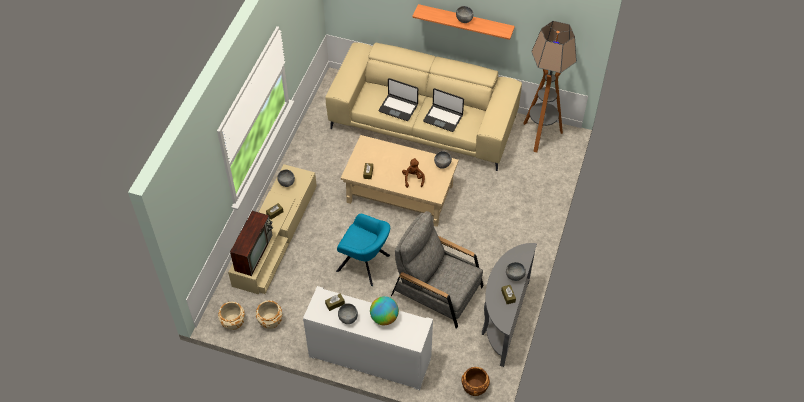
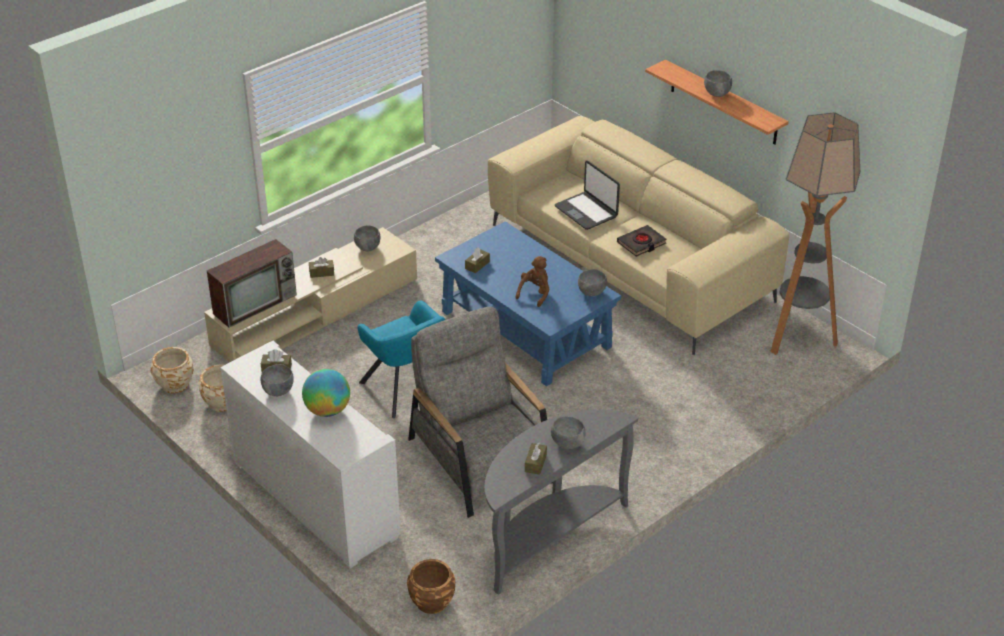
camera: 30 degrees right, 15 degrees down
beige coffee table [341,135,459,227] -> blue coffee table [435,221,621,386]
laptop [423,88,464,132] -> black book [617,225,666,257]

